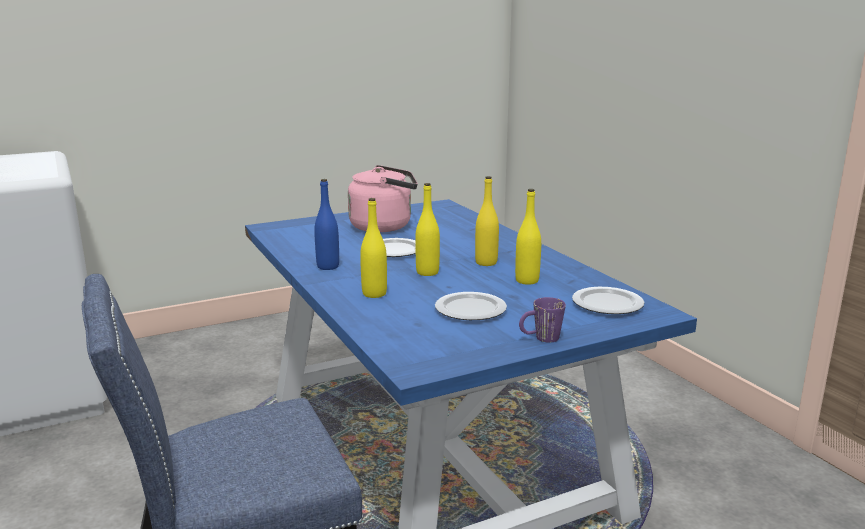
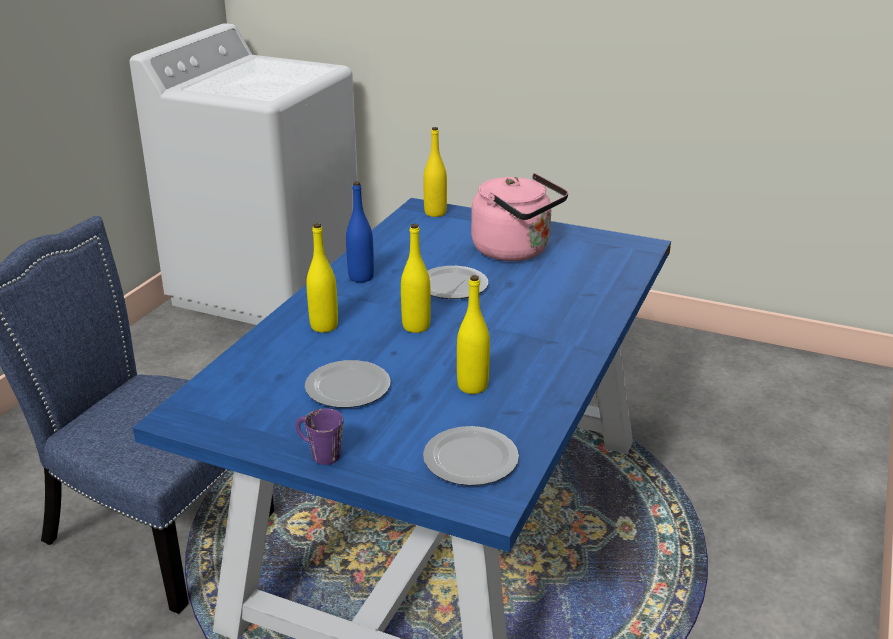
camera: 50 degrees right, 10 degrees up
yellow bottle [475,176,499,266] -> yellow bottle moved to [423,127,447,217]

